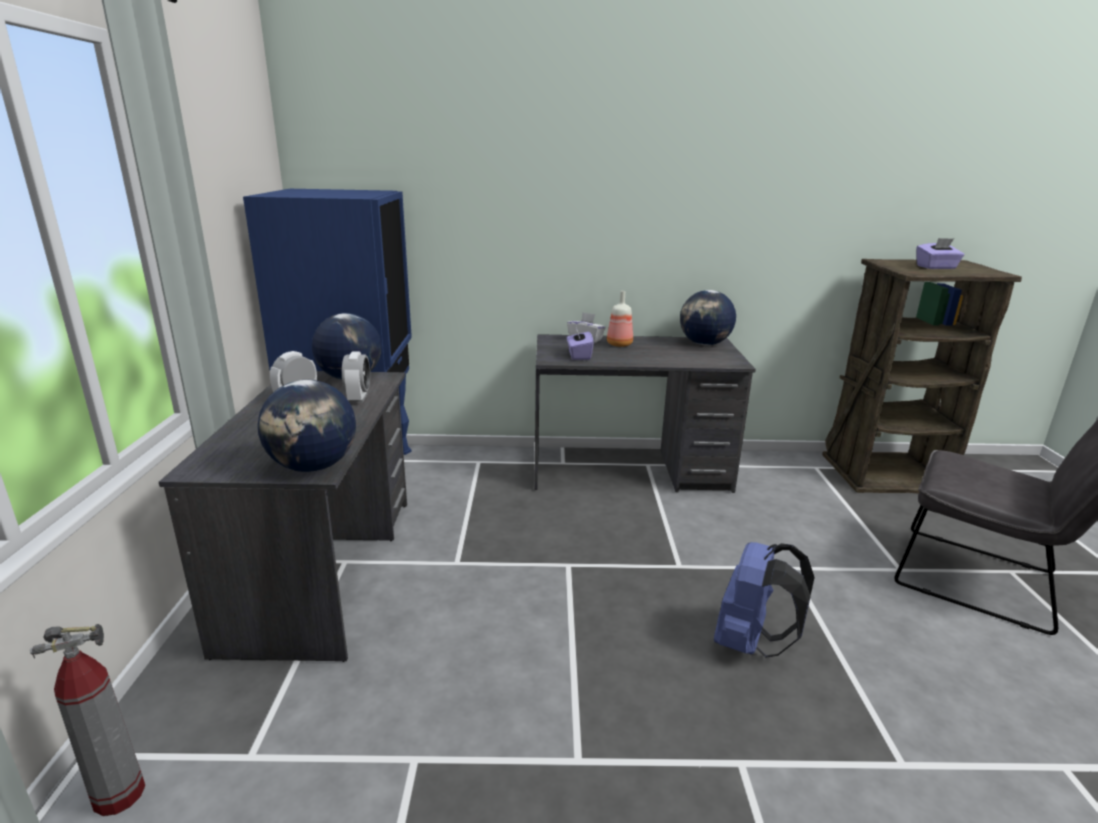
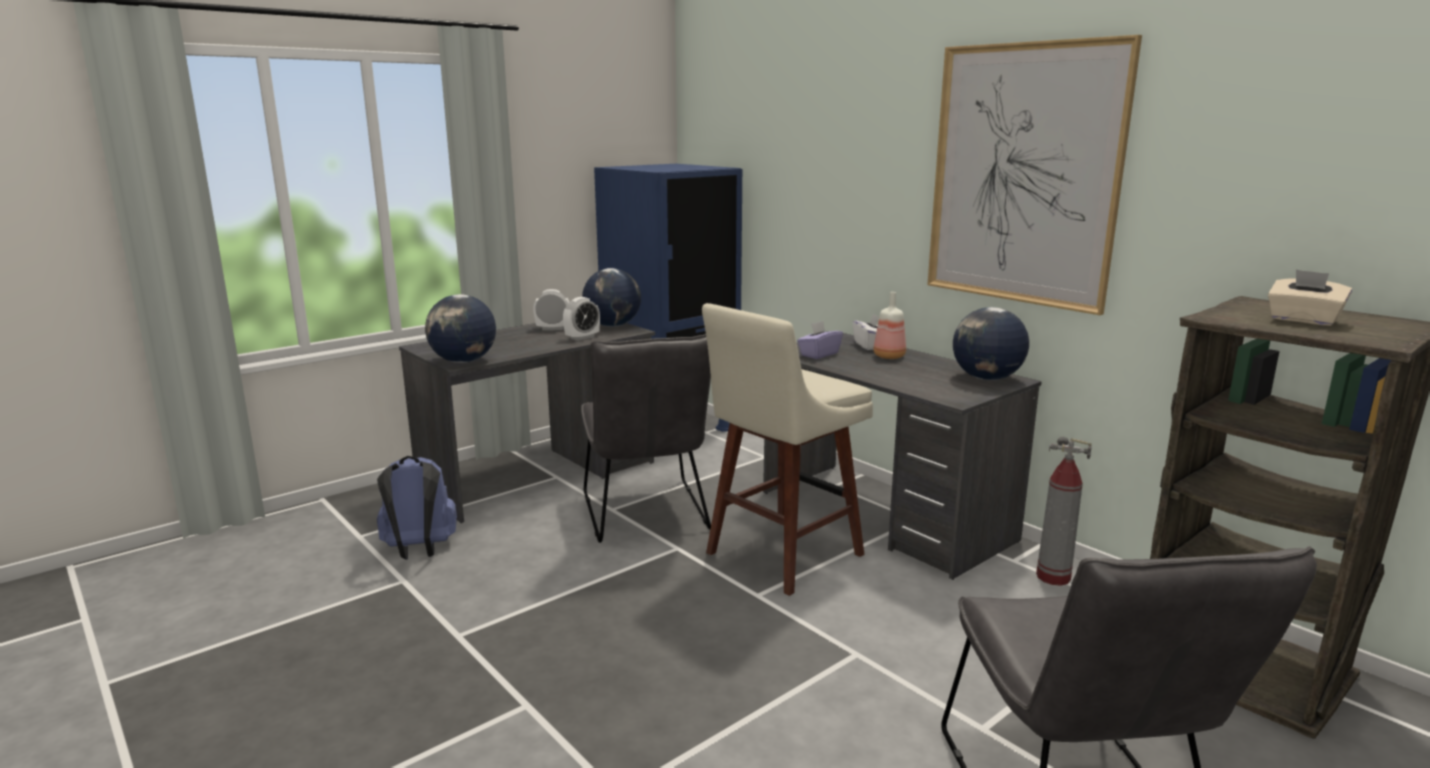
camera: 50 degrees right, 5 degrees down
fire extinguisher [30,624,145,816] -> fire extinguisher moved to [1036,436,1092,586]
blue backpack [714,542,815,658] -> blue backpack moved to [377,456,457,559]
purple tissue box [917,238,964,269] -> beige tissue box [1268,269,1352,326]
none -> grey chair [581,334,711,543]
none -> beige stool [702,303,873,596]
none -> picture [927,35,1142,315]

